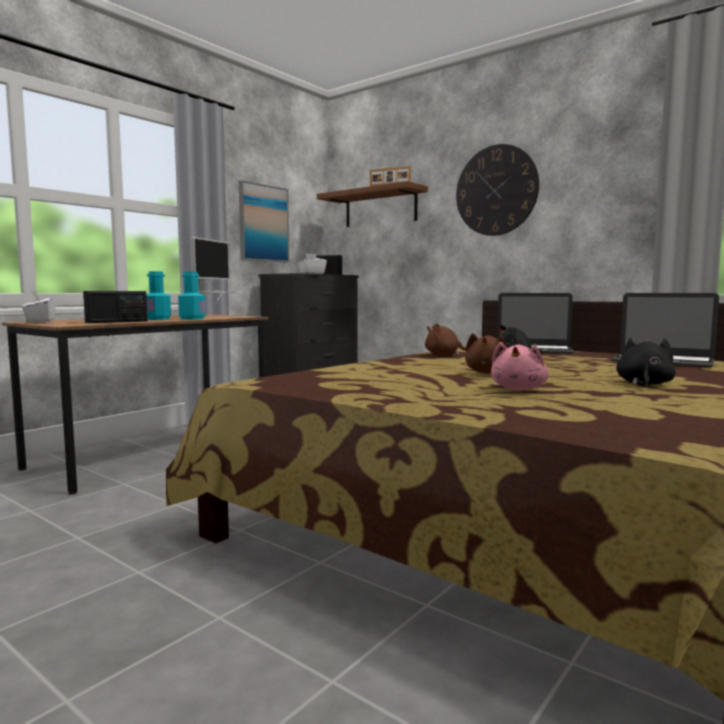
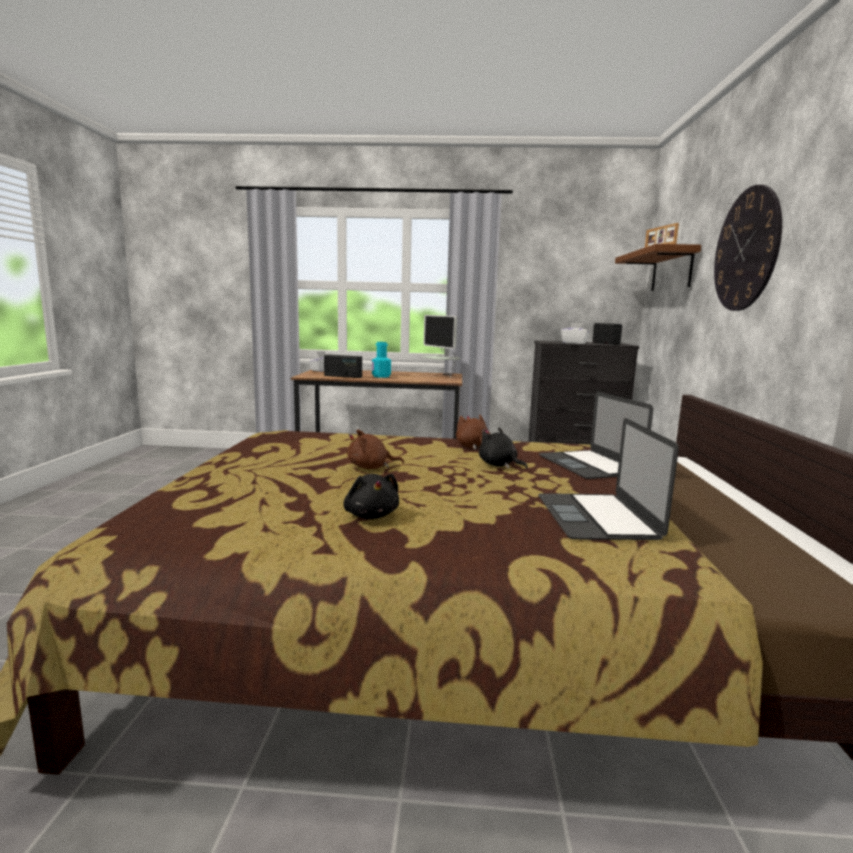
camera: 55 degrees right, 5 degrees up
turquoise bottle [178,272,206,320] -> none
monitor [191,237,235,315] -> monitor turned 75 degrees clockwise [421,315,461,379]
picture [239,180,289,262] -> none
pink plush toy [491,342,549,390] -> none
black plush toy [616,338,676,387] -> black plush toy turned 75 degrees clockwise [343,474,399,519]

